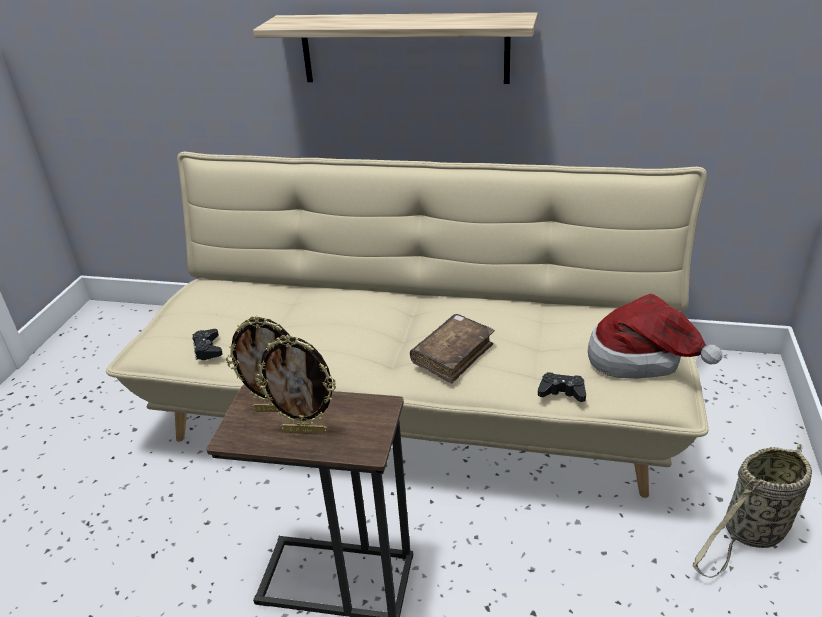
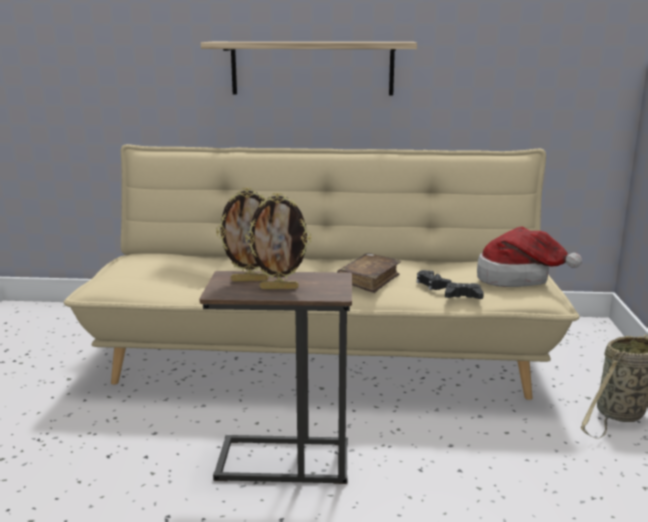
camera: 10 degrees left, 15 degrees down
black game controller [192,329,223,360] -> black game controller moved to [416,270,452,290]

